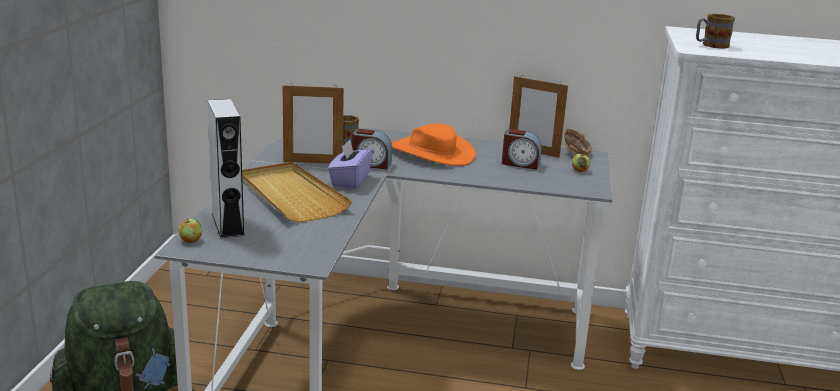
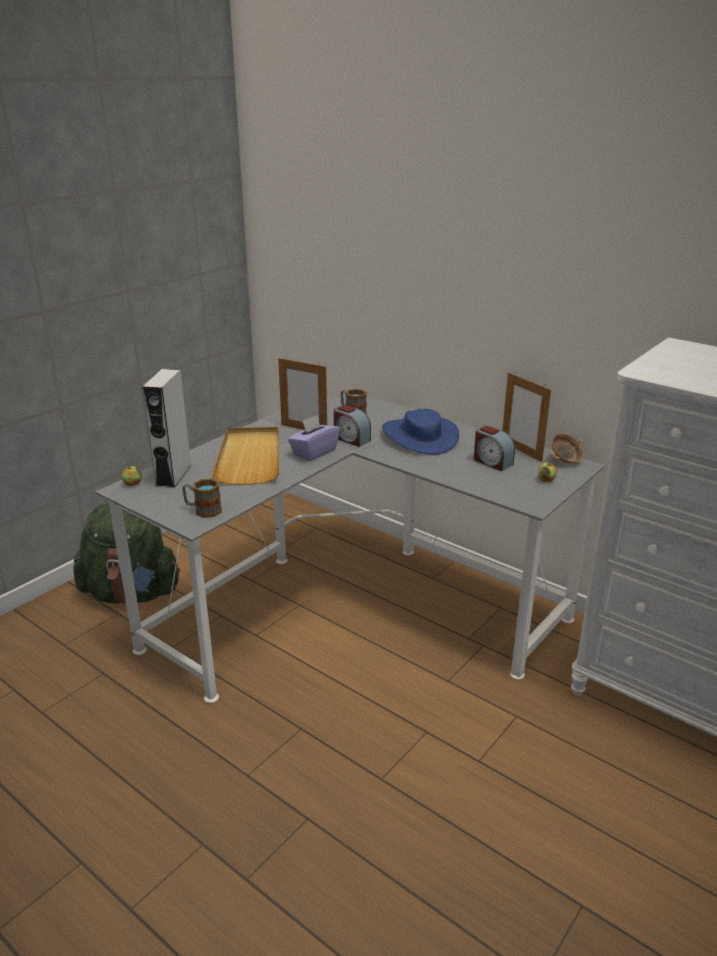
camera: 30 degrees right, 5 degrees up
orange hat [391,124,476,166] -> blue hat [382,409,459,455]
mug [696,14,735,49] -> mug moved to [182,478,222,518]

